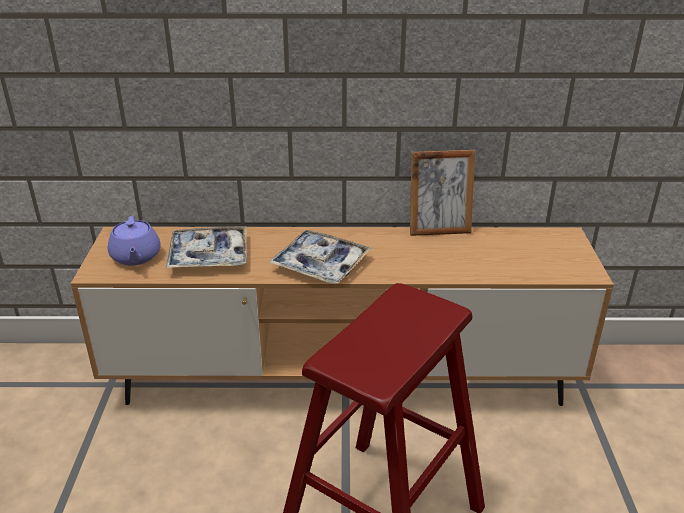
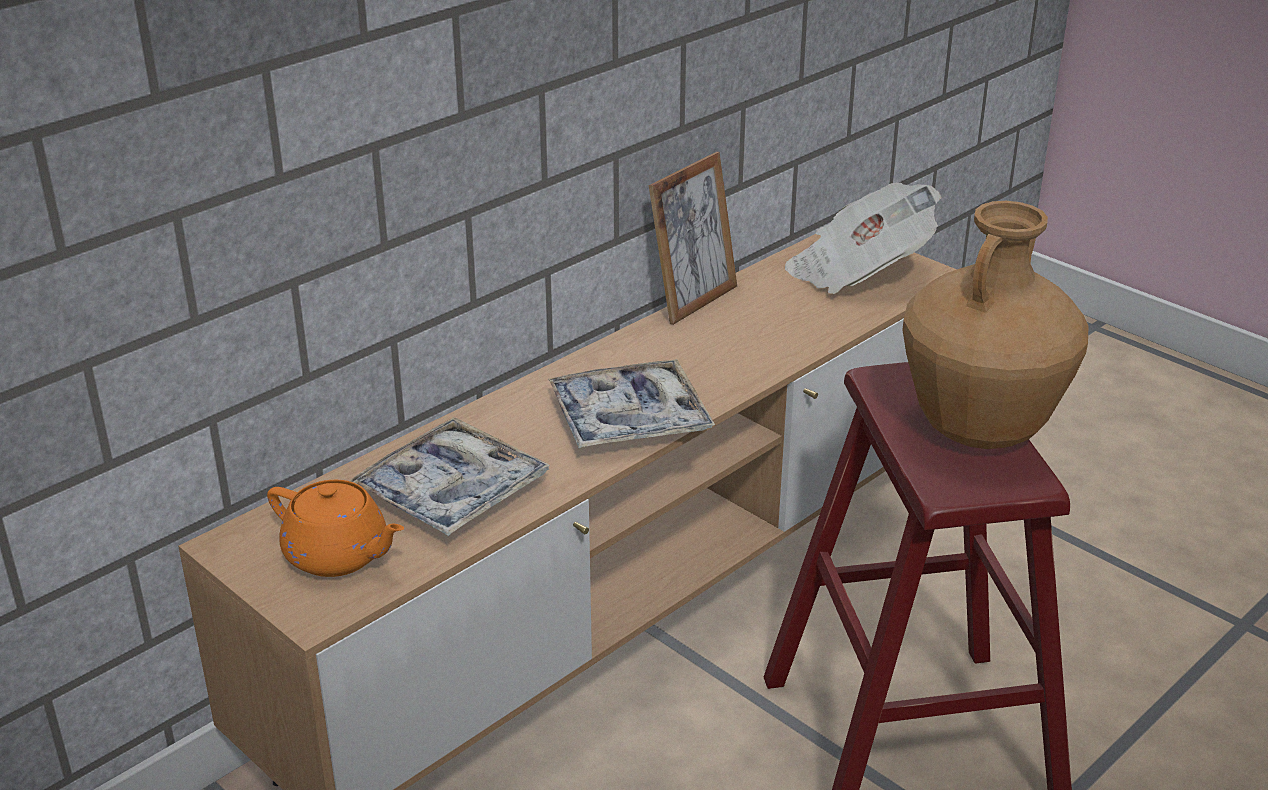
camera: 45 degrees left, 0 degrees up
purple teapot [108,216,161,265] -> orange teapot [267,480,404,577]
none -> newspaper [785,182,942,294]
none -> brown vase [902,201,1089,449]

